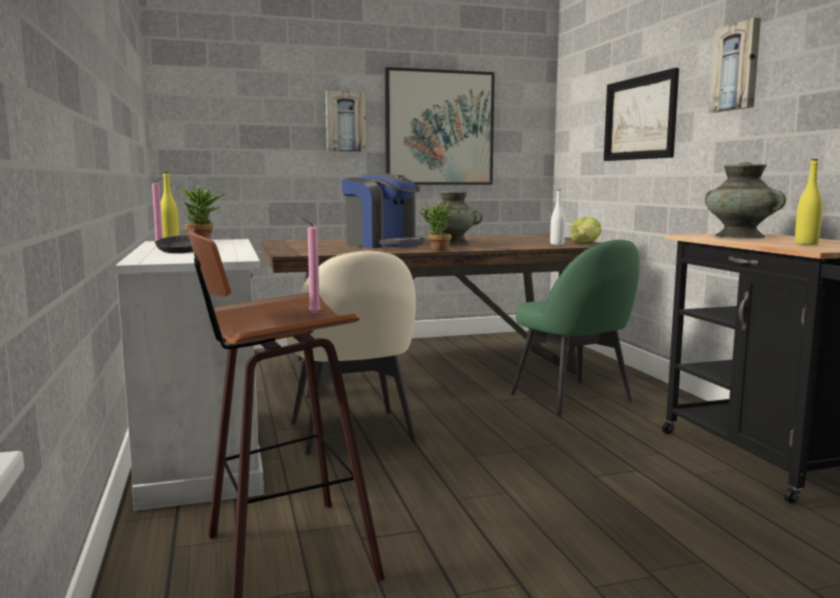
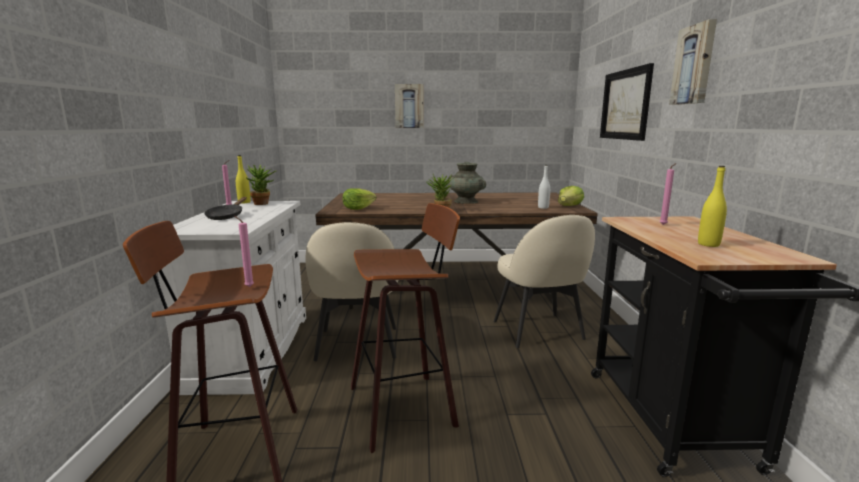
camera: 15 degrees right, 5 degrees up
coffee machine [341,173,425,248] -> none
picture [385,67,495,185] -> none
green chair [511,240,640,416] -> beige chair [494,215,595,348]
turquoise vase [705,162,786,238] -> pink candle [659,163,676,225]
none -> lettuce [343,188,377,210]
none -> stool [351,203,460,453]

